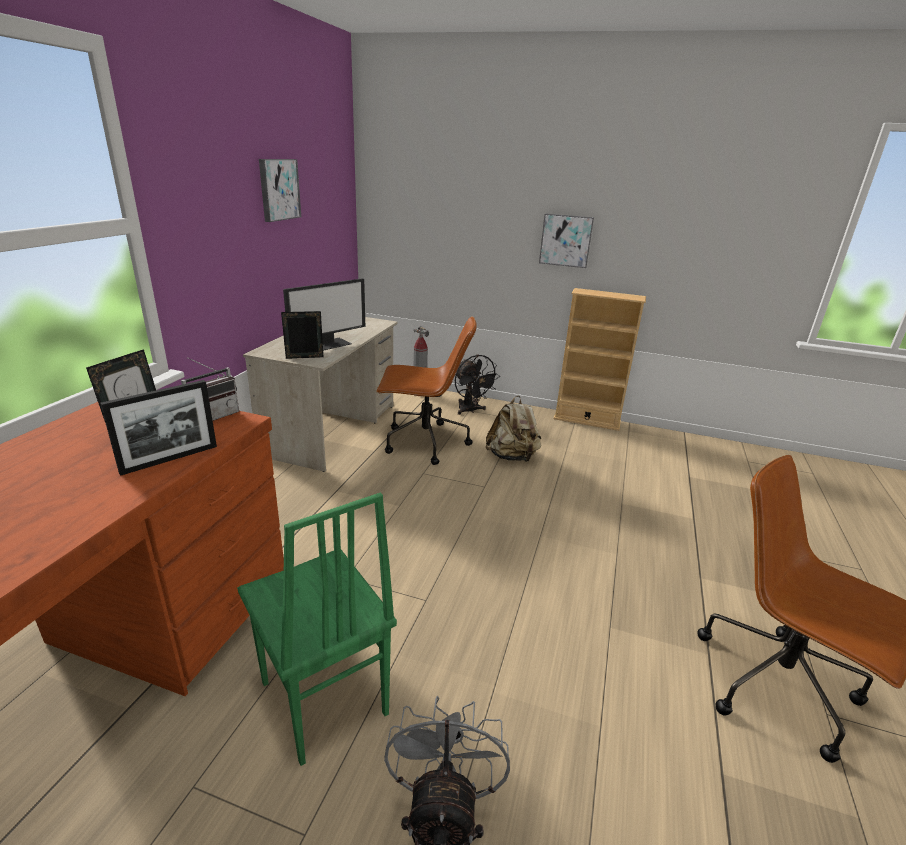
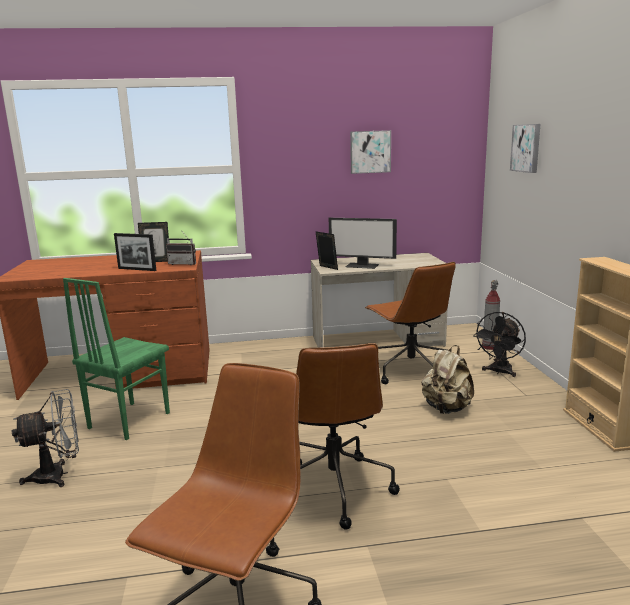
camera: 65 degrees right, 10 degrees down
picture [539,213,594,268] -> picture moved to [510,124,540,173]
none -> brown office chair [296,343,400,530]

